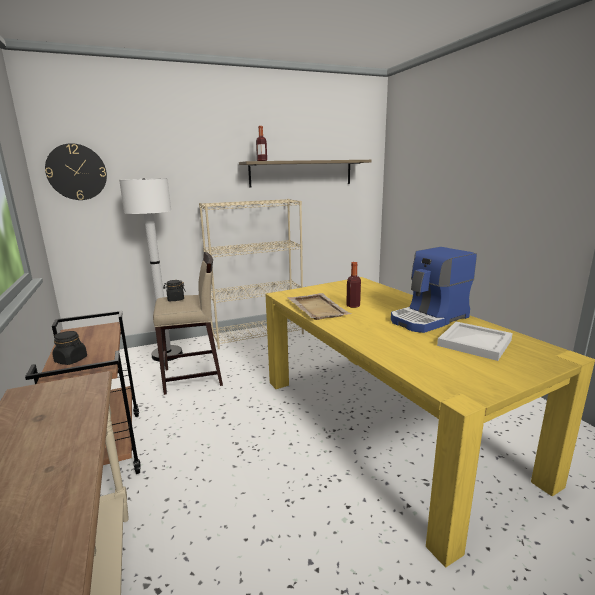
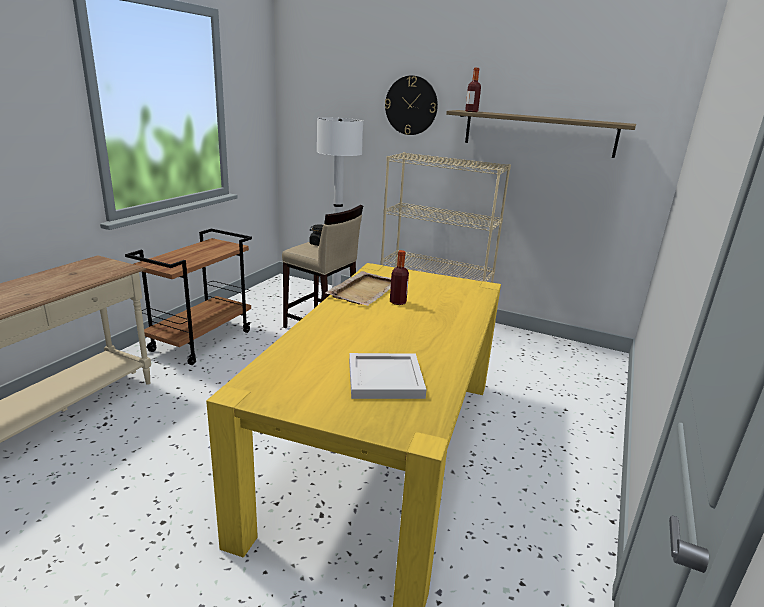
camera: 45 degrees right, 5 degrees up
wall clock [45,143,107,200] -> wall clock moved to [385,75,438,135]
black jar [52,331,87,365] -> none
coffee machine [391,247,477,333] -> none

